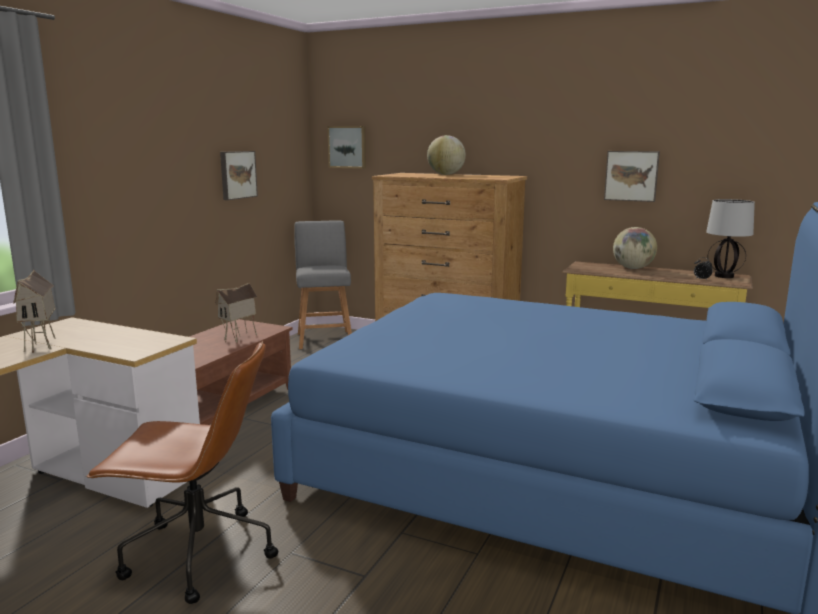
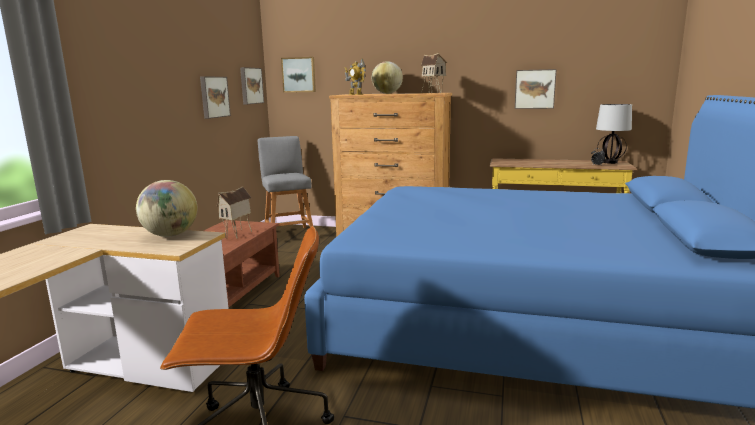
camera: 10 degrees left, 0 degrees up
toy house [13,270,56,353] -> toy house moved to [421,53,447,93]
globe [613,227,657,269] -> globe moved to [136,180,198,237]
none -> picture [240,67,264,104]
none -> toy robot [345,58,366,95]

